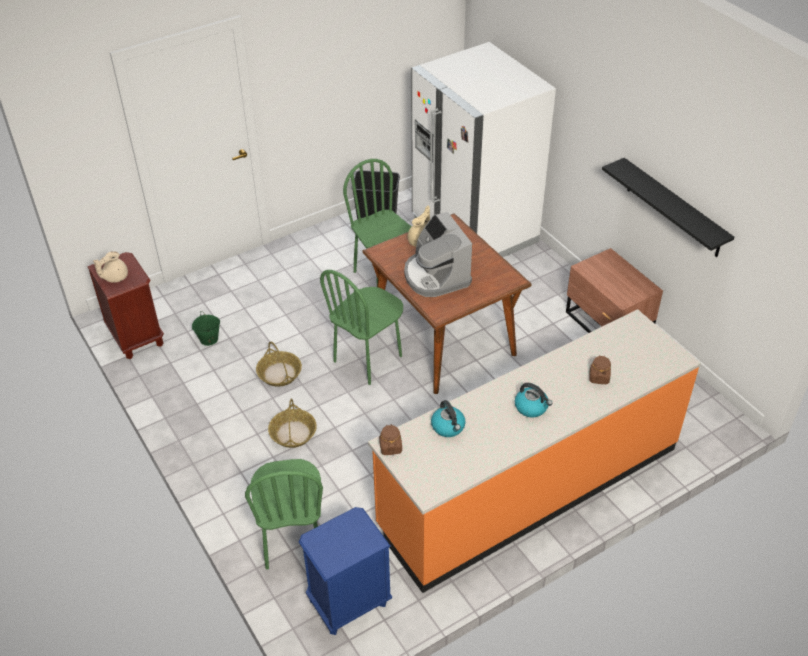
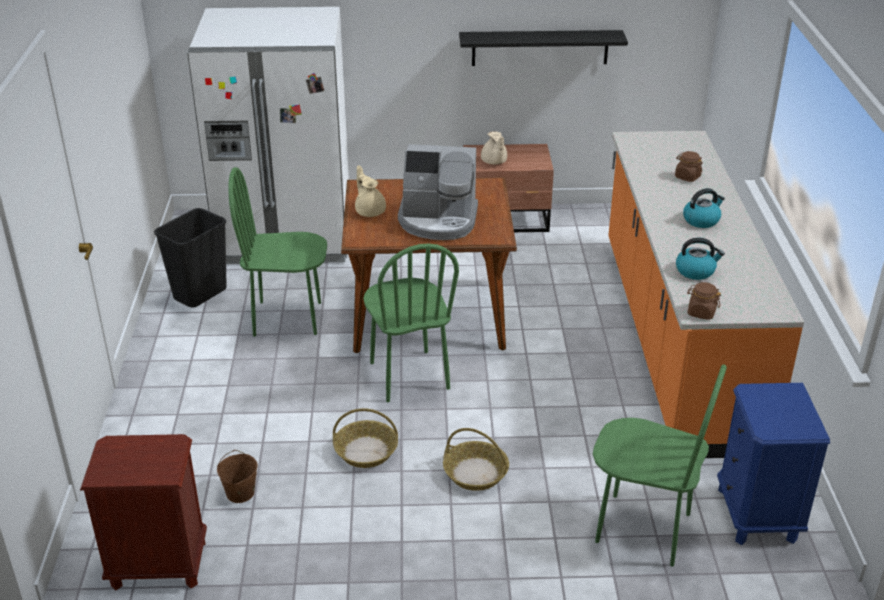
camera: 60 degrees left, 10 degrees down
beige teapot [93,251,128,283] -> beige teapot moved to [481,131,507,165]
green bucket [192,311,220,346] -> brown bucket [217,450,258,503]

